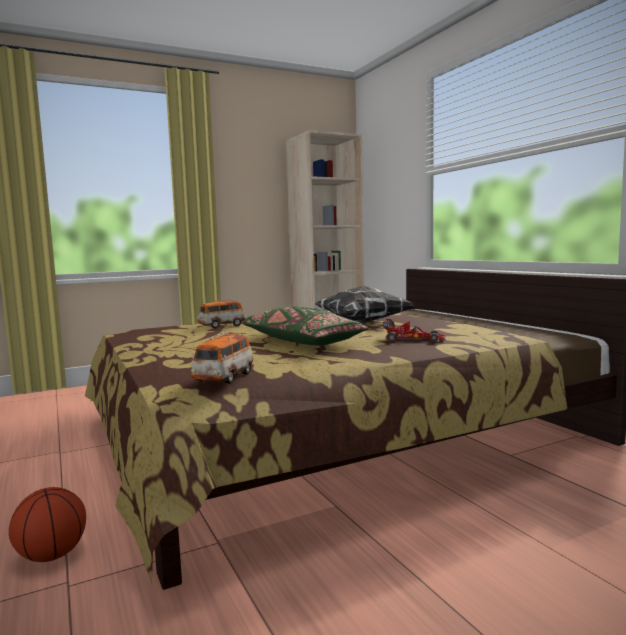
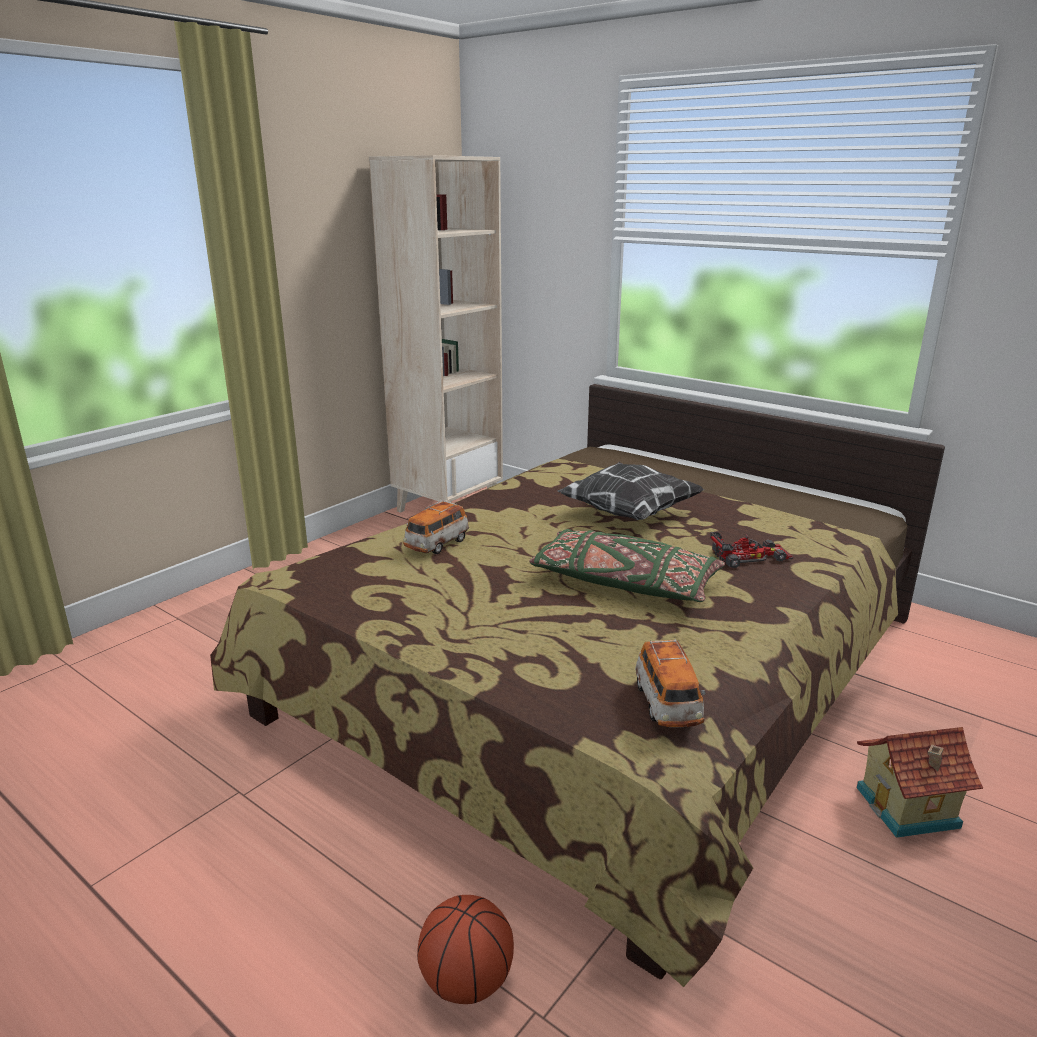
camera: 25 degrees left, 15 degrees up
none -> toy house [857,727,983,838]

